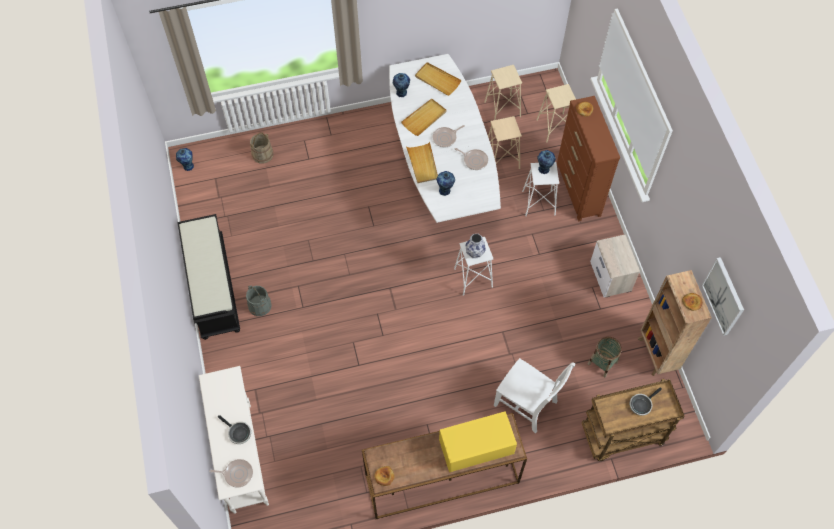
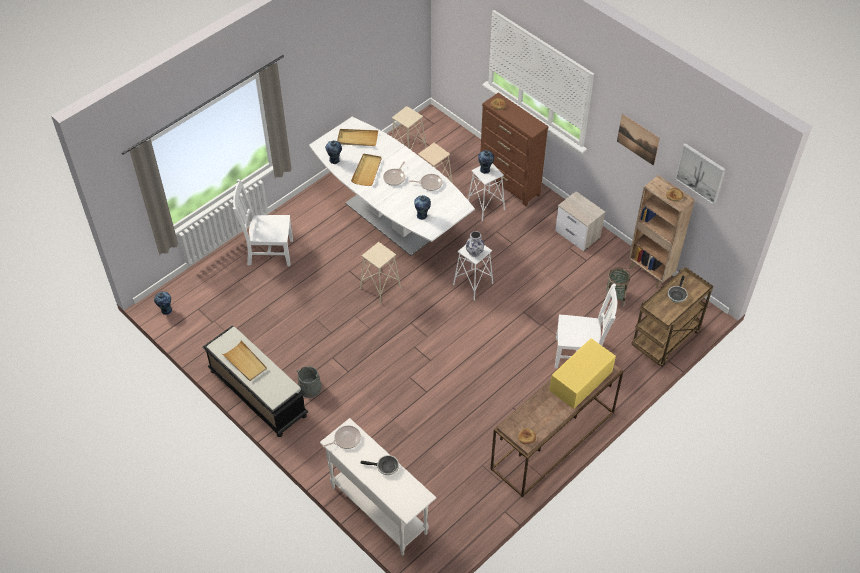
camera: 30 degrees left, 10 degrees down
frying pan [209,459,253,488] -> frying pan moved to [323,425,361,449]
beige bucket [250,132,274,164] -> none
beige tray [406,142,438,183] -> beige tray moved to [222,340,267,381]
beige stool [537,84,576,142] -> beige stool moved to [360,242,401,304]
none -> white chair [233,179,293,266]
none -> picture [617,114,660,166]

